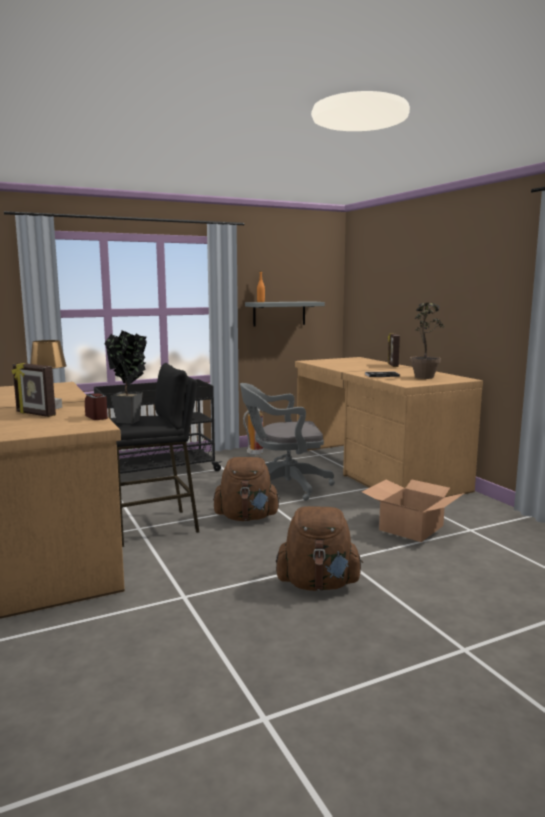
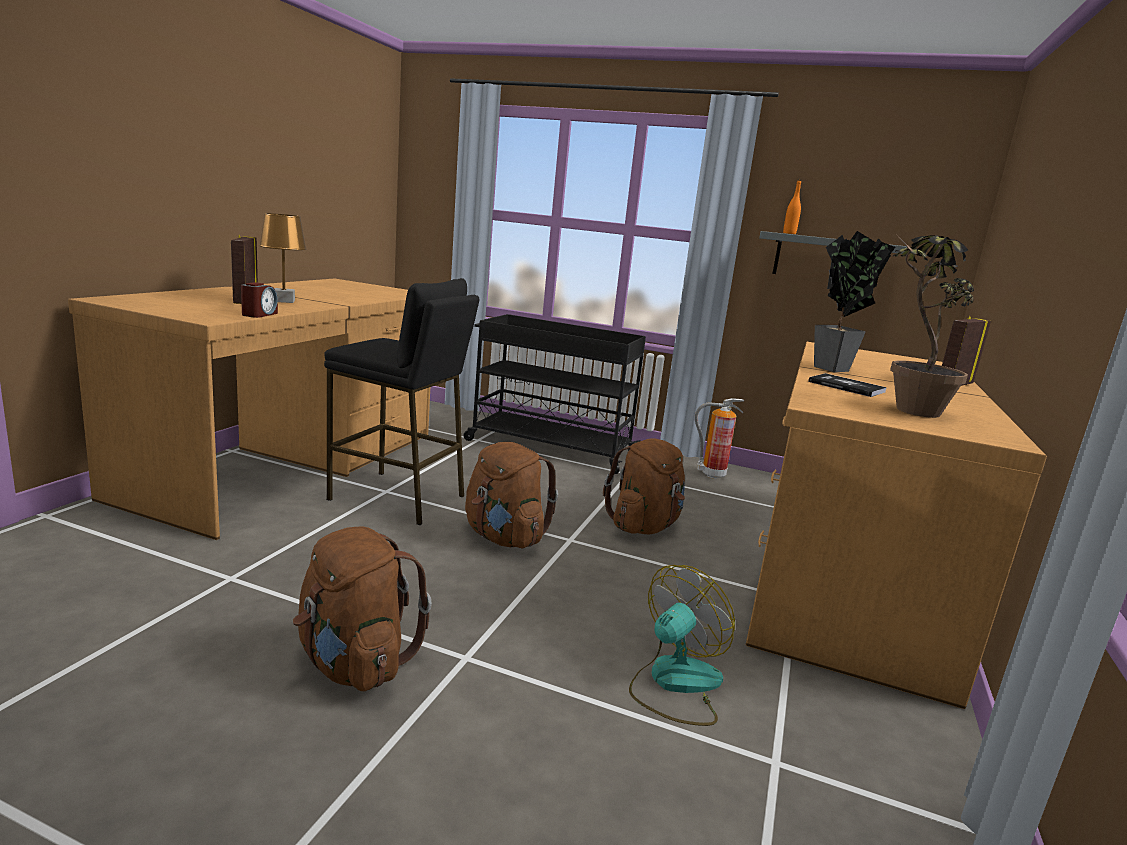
camera: 45 degrees right, 5 degrees up
potted plant [104,330,147,424] -> potted plant moved to [814,231,896,372]
grey office chair [240,383,335,501] -> brown backpack [603,438,685,534]
cardboard box [362,479,465,542] -> fan [629,565,735,726]

